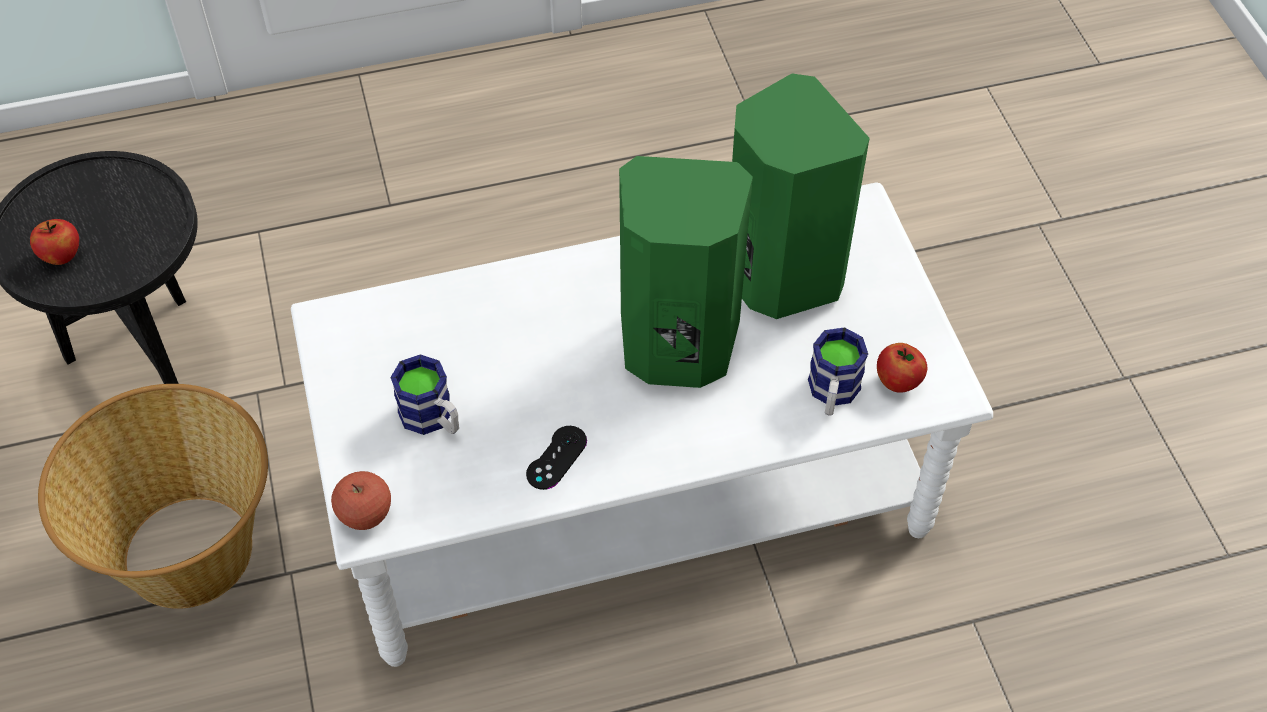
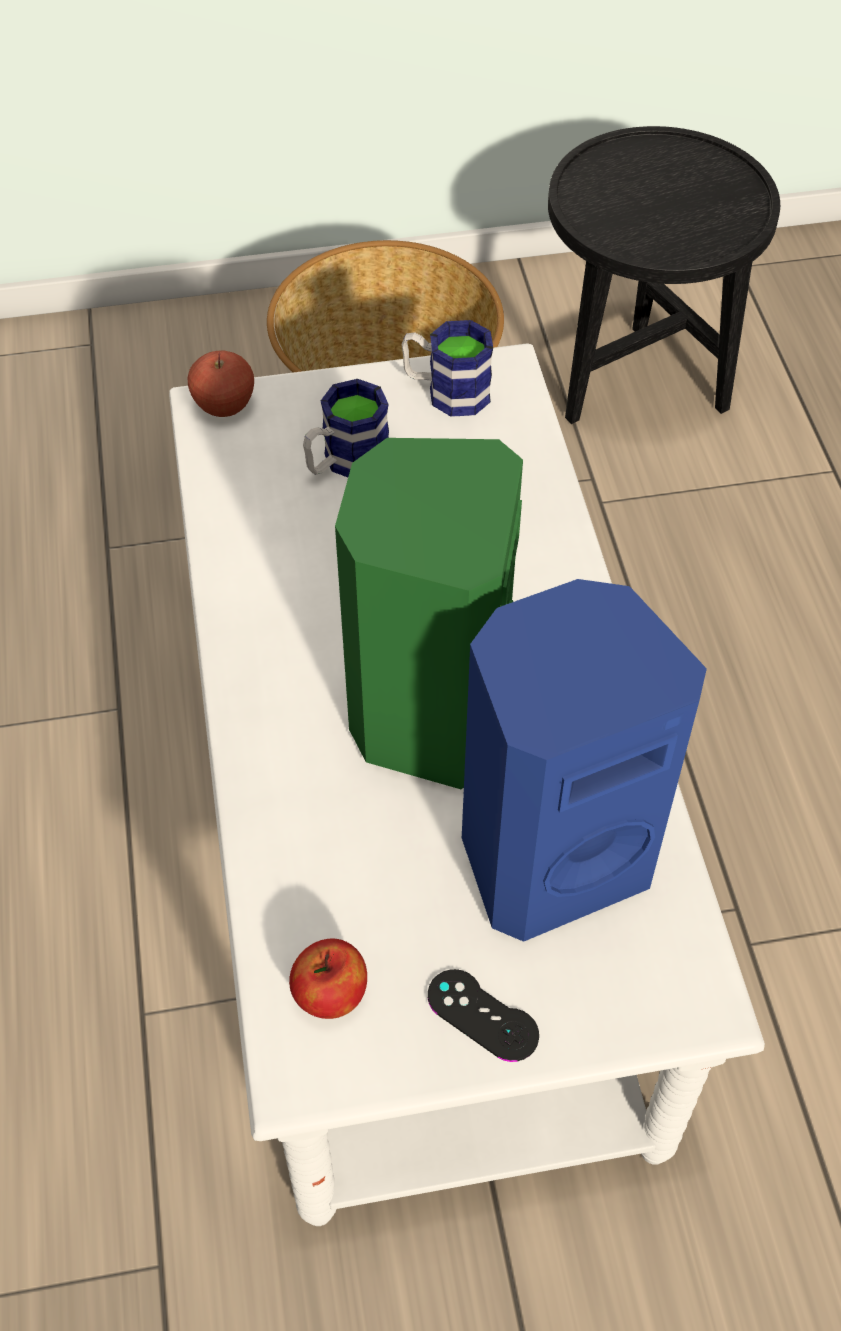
camera: 95 degrees right, 0 degrees up
apple [30,219,79,265] -> none
black game controller [526,426,587,490] -> black game controller moved to [428,969,539,1062]
green speaker [732,73,870,319] -> blue speaker [462,579,707,942]
mug [808,327,868,415] -> mug moved to [402,320,493,417]

